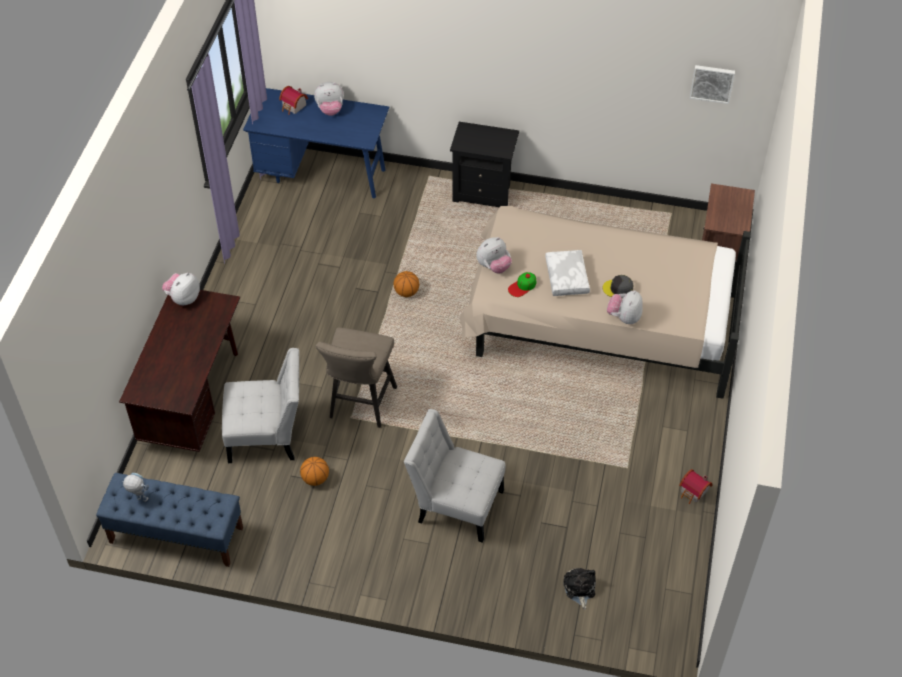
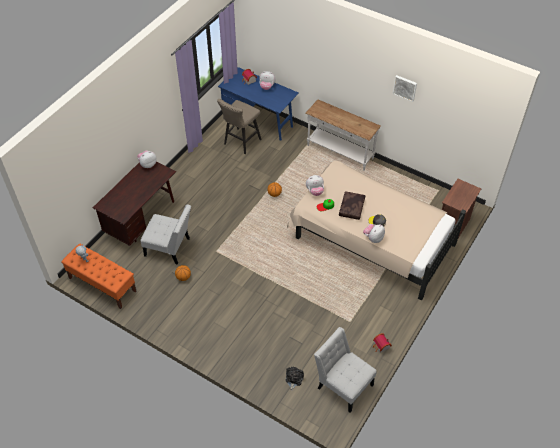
camera: 20 degrees right, 0 degrees up
blue bench [96,473,243,567] -> orange bench [61,244,136,309]
beige stool [316,327,397,428] -> beige stool moved to [217,99,261,154]
white chair [404,409,505,543] -> white chair moved to [314,327,377,413]
black nightstand [450,122,519,207] -> white console table [306,99,381,171]
white pillow [545,250,590,296] -> brown pillow [339,191,365,220]
picture [690,65,735,104] -> picture moved to [393,75,417,102]

